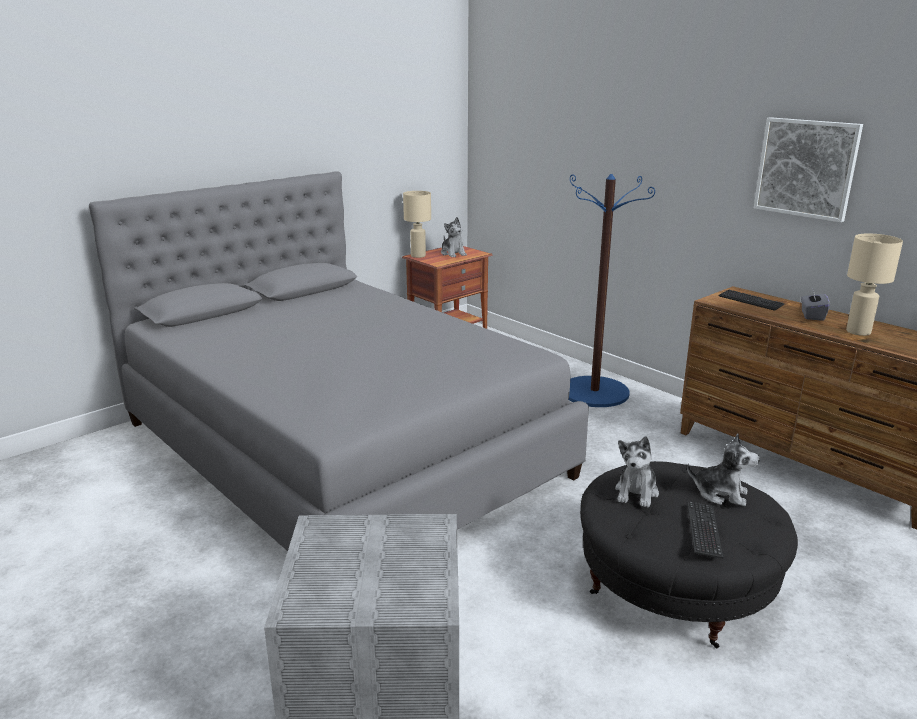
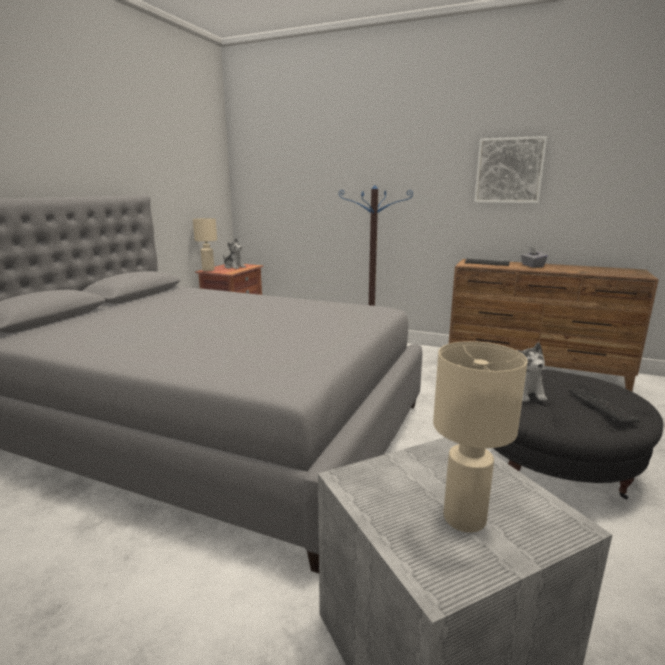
camera: 25 degrees left, 5 degrees down
plush toy [687,433,760,506] -> none
beige table lamp [846,234,903,336] -> beige table lamp moved to [433,341,528,533]

